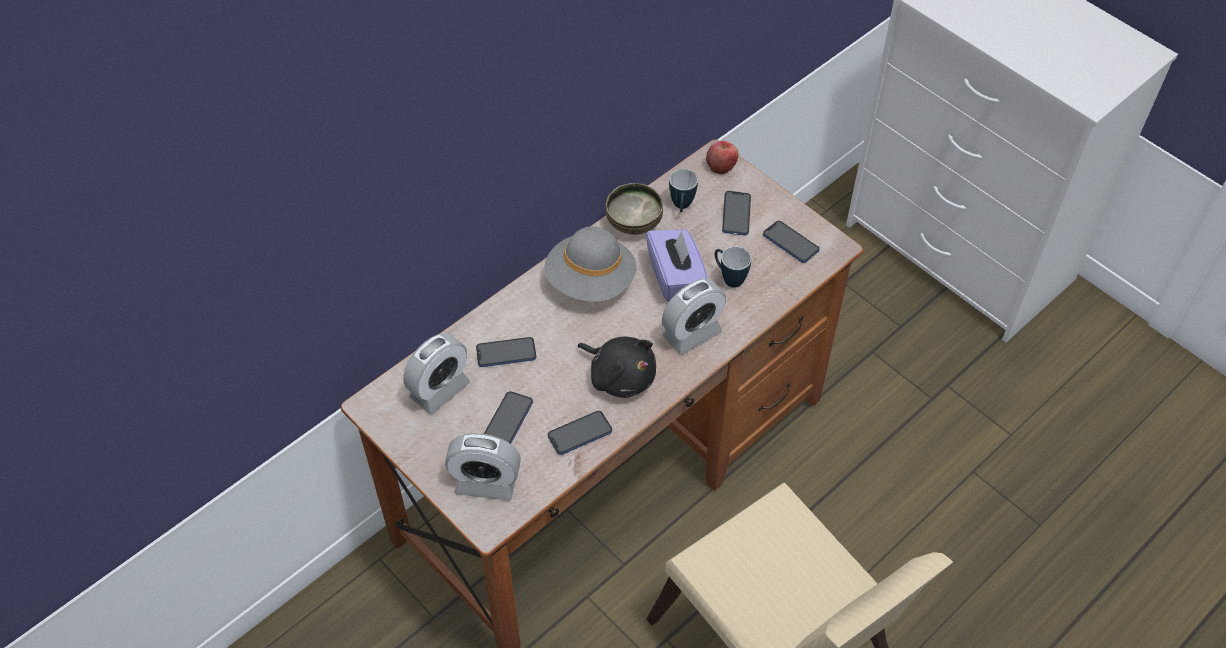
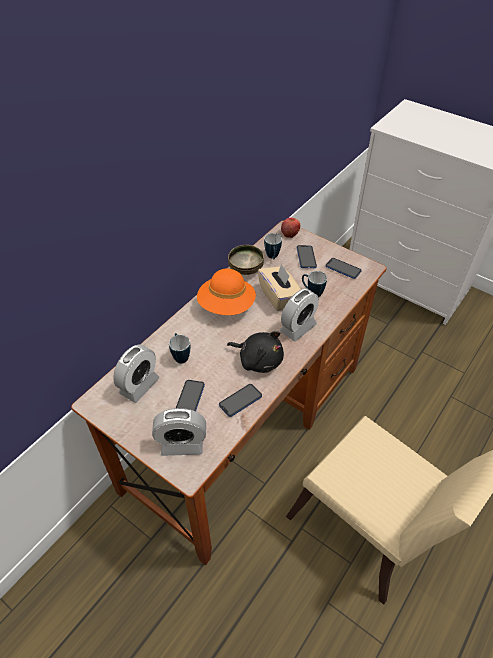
camera: 10 degrees left, 5 degrees down
phone [476,337,536,367] -> mug [169,333,190,364]
grey hat [544,226,637,302] -> orange hat [197,269,256,315]
purple tissue box [646,229,707,302] -> beige tissue box [258,264,301,311]

